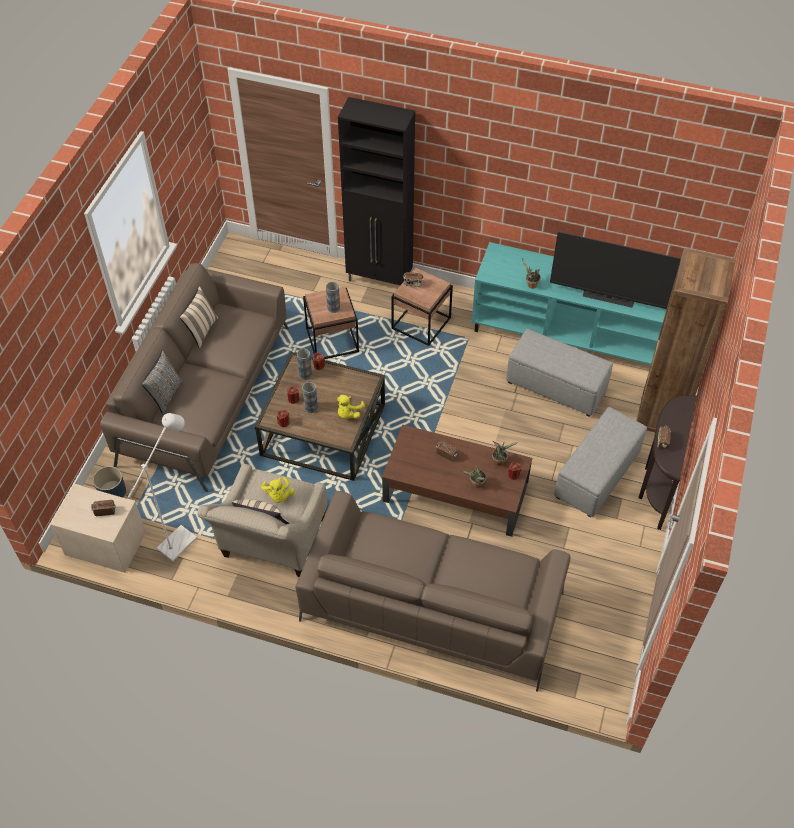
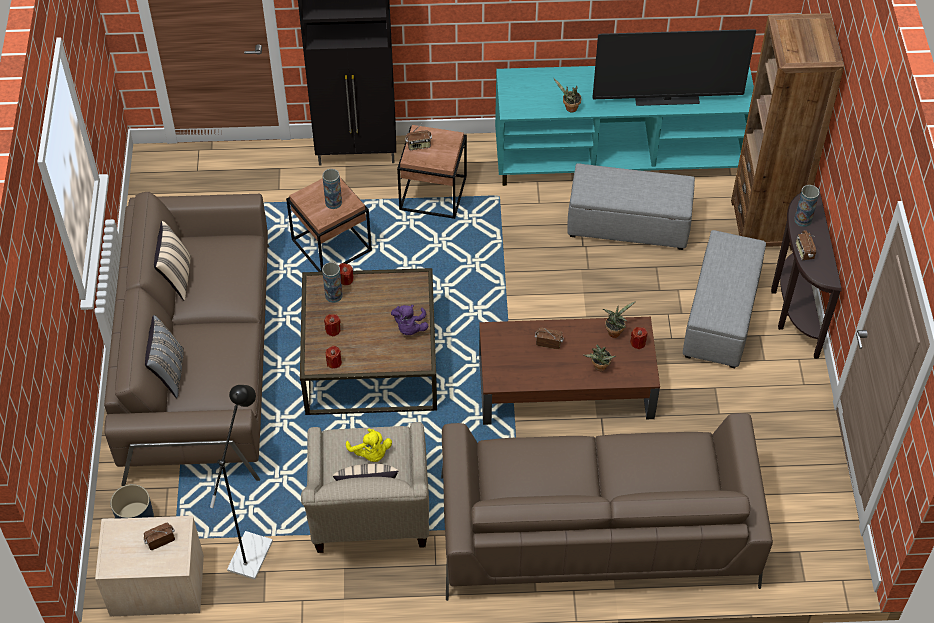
camera: 20 degrees left, 0 degrees up
white floor lamp [128,413,197,561] -> black floor lamp [210,385,273,579]
vase [302,382,318,413] -> vase moved to [794,185,819,227]
yellow plush toy [337,395,365,419] -> purple plush toy [391,305,428,335]

